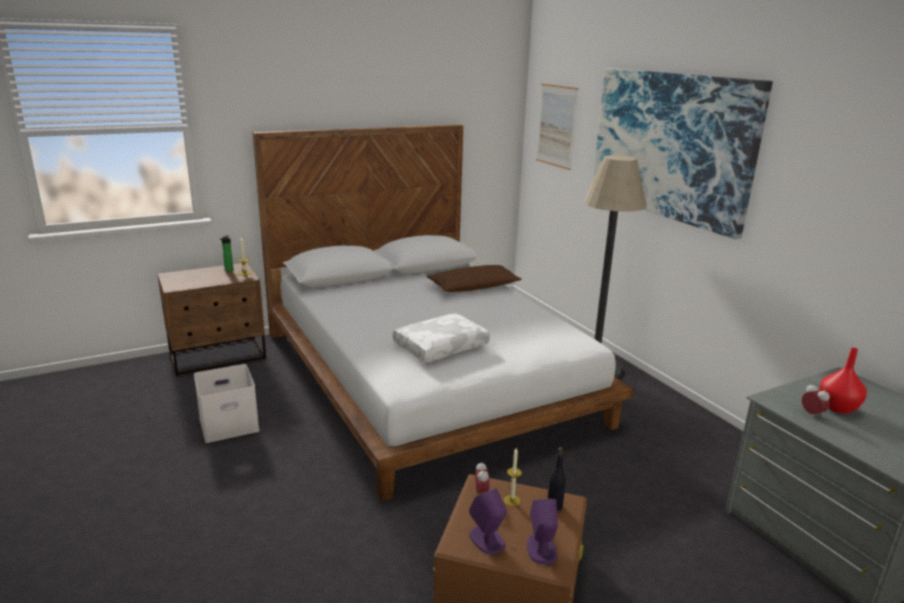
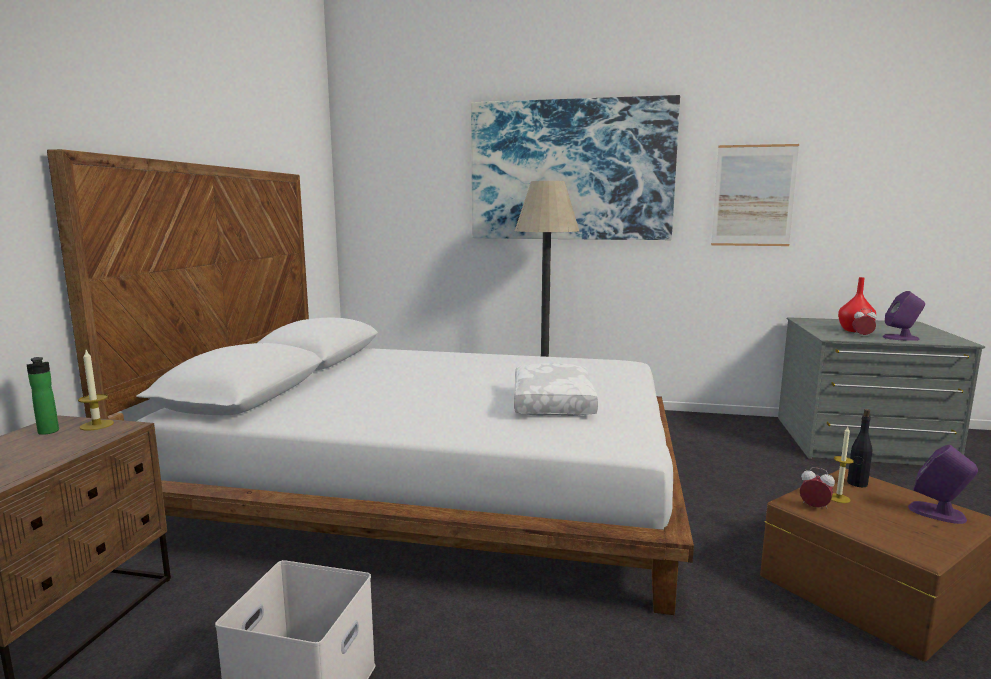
camera: 50 degrees left, 10 degrees down
brown pillow [427,265,522,292] -> none
purple speaker [469,488,507,554] -> purple speaker moved to [883,291,925,341]
picture [536,83,579,170] -> picture moved to [711,144,799,246]

